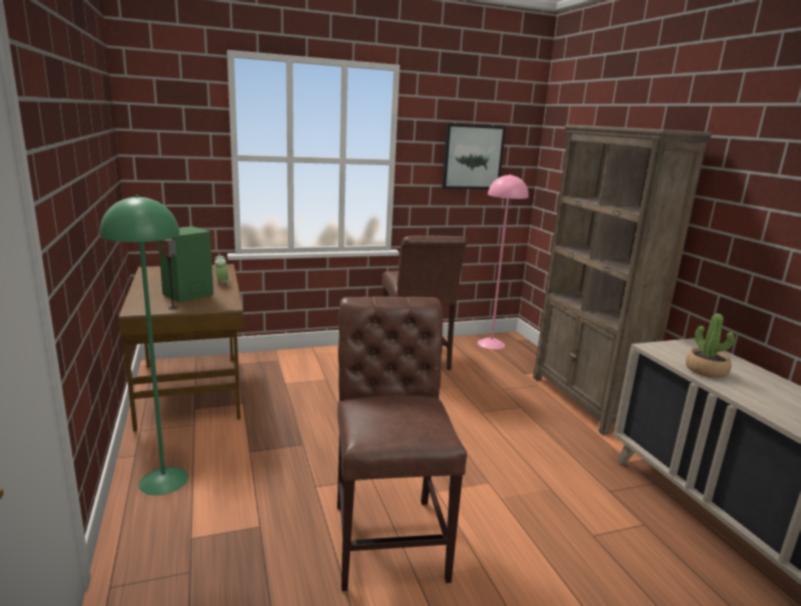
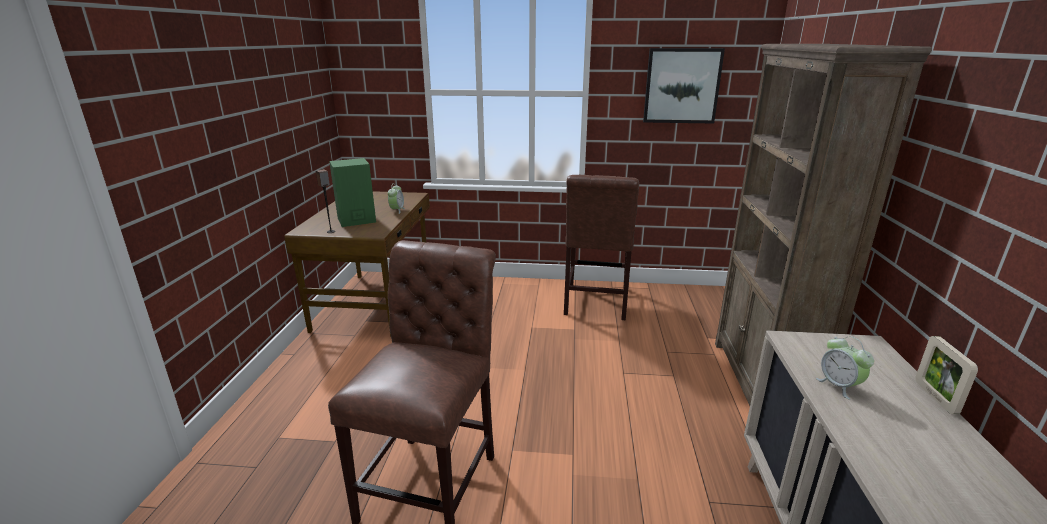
camera: 25 degrees right, 5 degrees up
green floor lamp [99,195,189,495] -> none
pink floor lamp [478,174,529,349] -> none
potted plant [686,313,735,378] -> alarm clock [816,336,874,400]
none -> picture frame [915,336,978,414]

